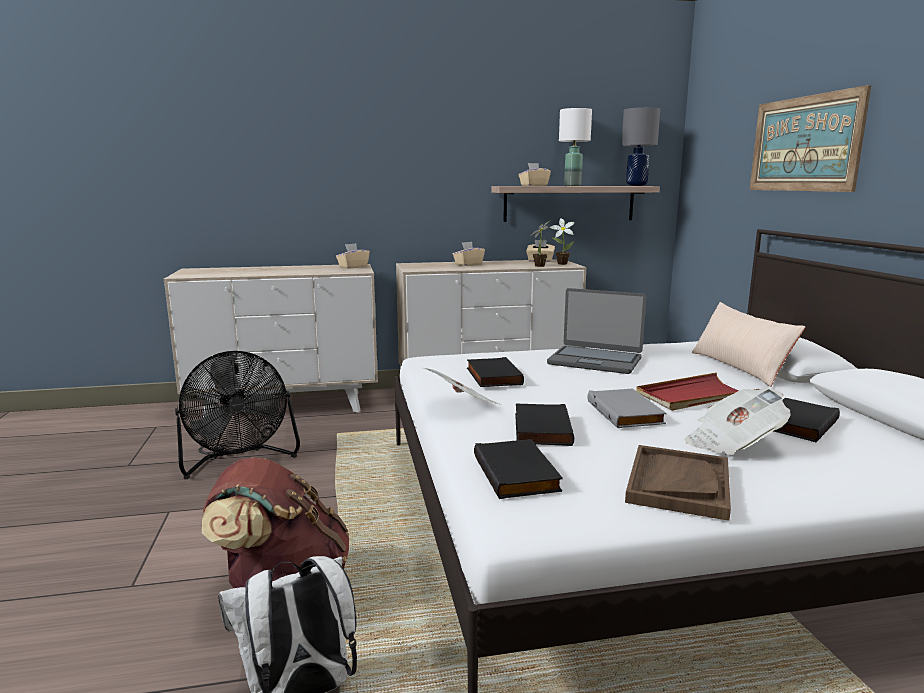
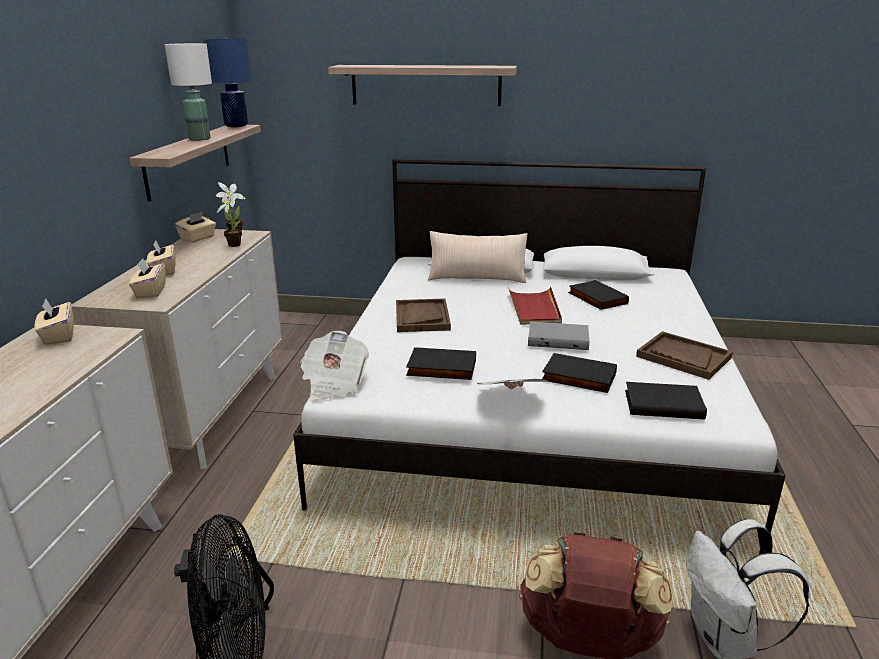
camera: 70 degrees left, 10 degrees up
beige tissue box [519,163,551,186] -> beige tissue box moved to [129,258,166,298]
laptop [547,288,647,374] -> brown tray [396,299,451,332]
grey table lamp [621,107,660,186] -> blue table lamp [204,38,251,128]
newspaper [685,388,791,455] -> newspaper moved to [300,331,369,400]
picture [750,85,871,192] -> shelf [328,65,517,106]

